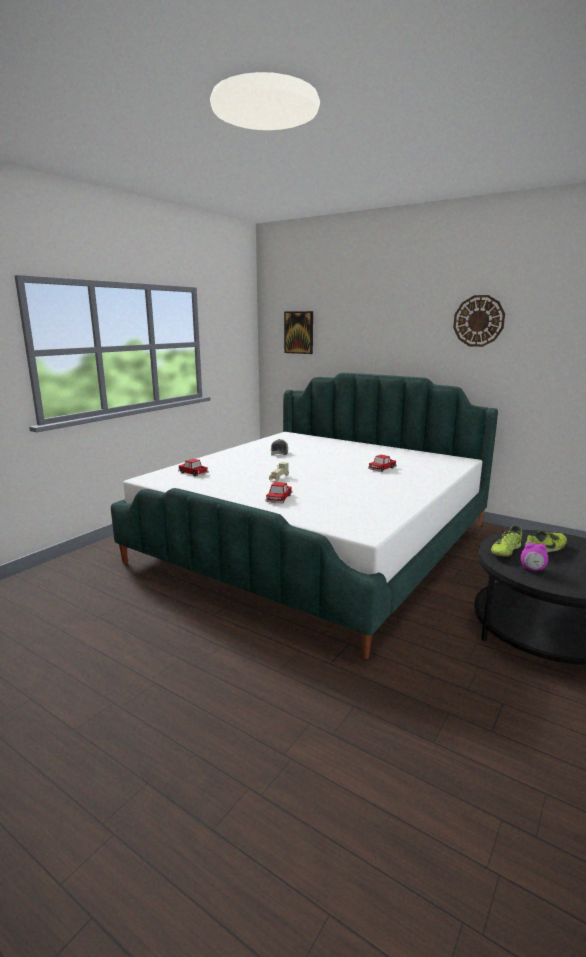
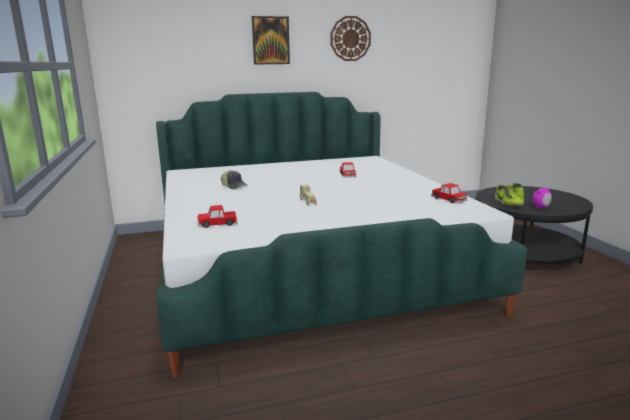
camera: 50 degrees left, 0 degrees up
toy car [266,482,293,503] -> toy car moved to [431,183,468,203]
picture [284,311,313,354] -> picture moved to [252,16,290,65]

